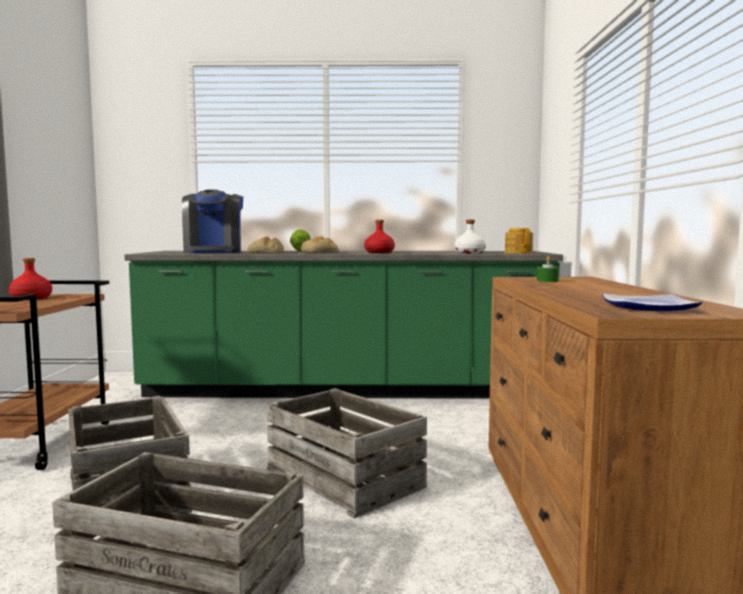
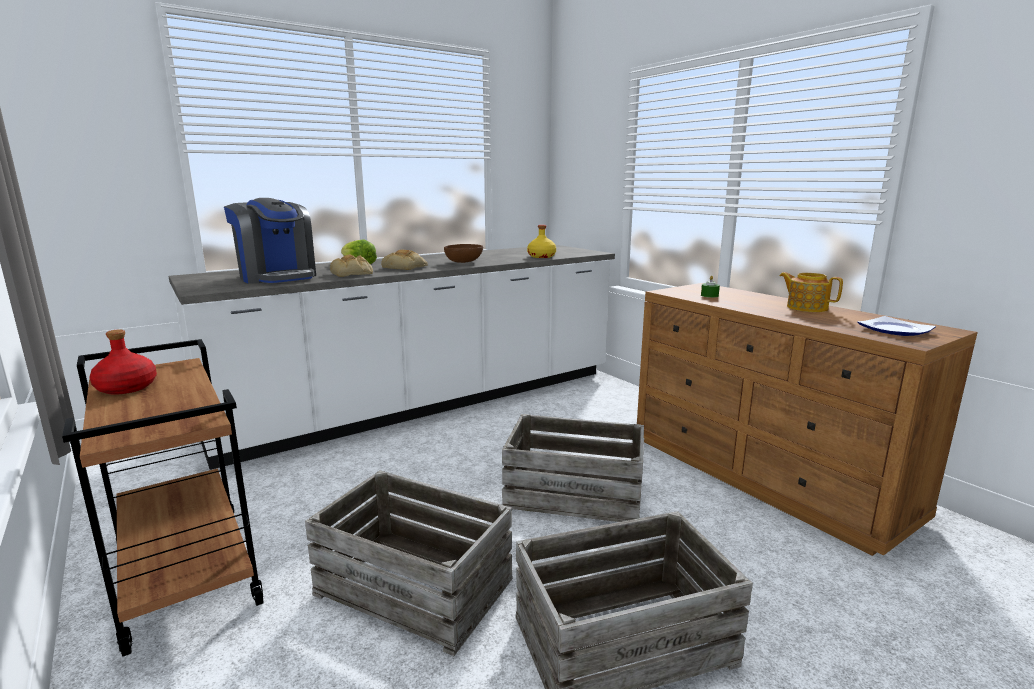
camera: 35 degrees left, 10 degrees up
green counter [124,251,563,399] -> white counter [168,245,615,470]
red bottle [364,220,395,253] -> brown bowl [444,244,483,263]
white bottle [454,220,486,254] -> yellow bottle [527,225,556,258]
teapot [505,228,533,254] -> teapot moved to [779,272,843,312]

